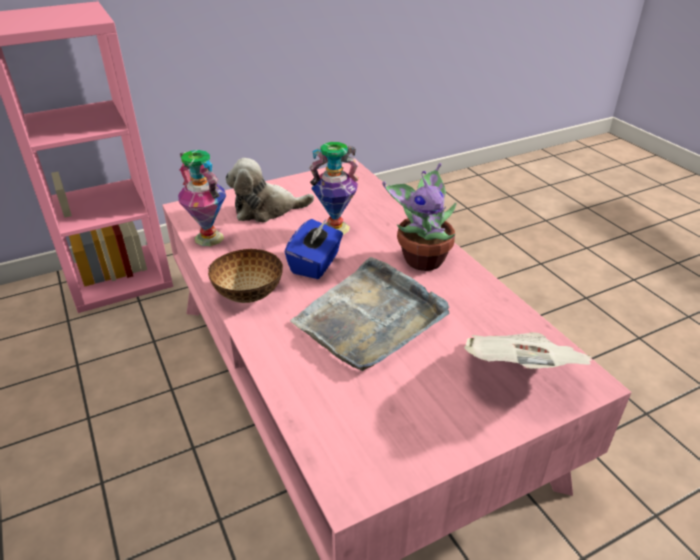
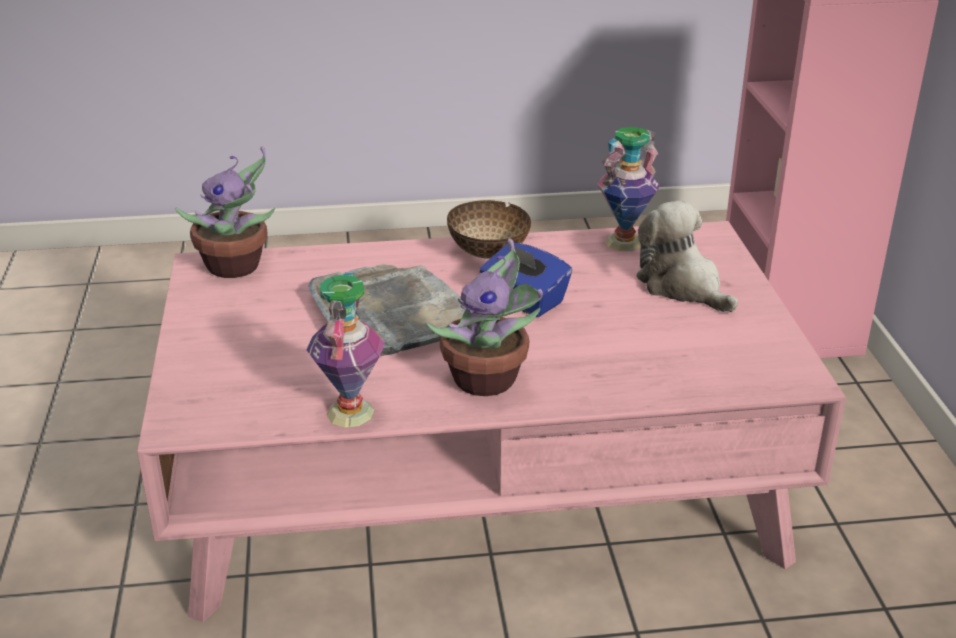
camera: 110 degrees right, 5 degrees down
plush toy [225,158,314,223] -> plush toy turned 45 degrees counterclockwise [636,201,738,312]
vase [309,142,359,235] -> vase moved to [306,273,385,428]
newspaper [464,332,591,369] -> none
none -> potted plant [175,146,275,278]

